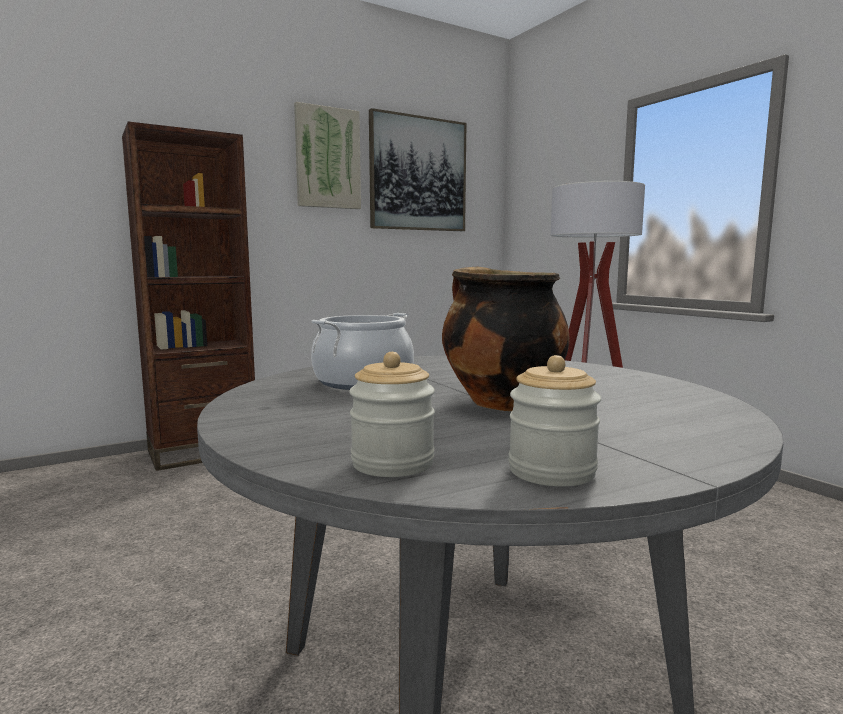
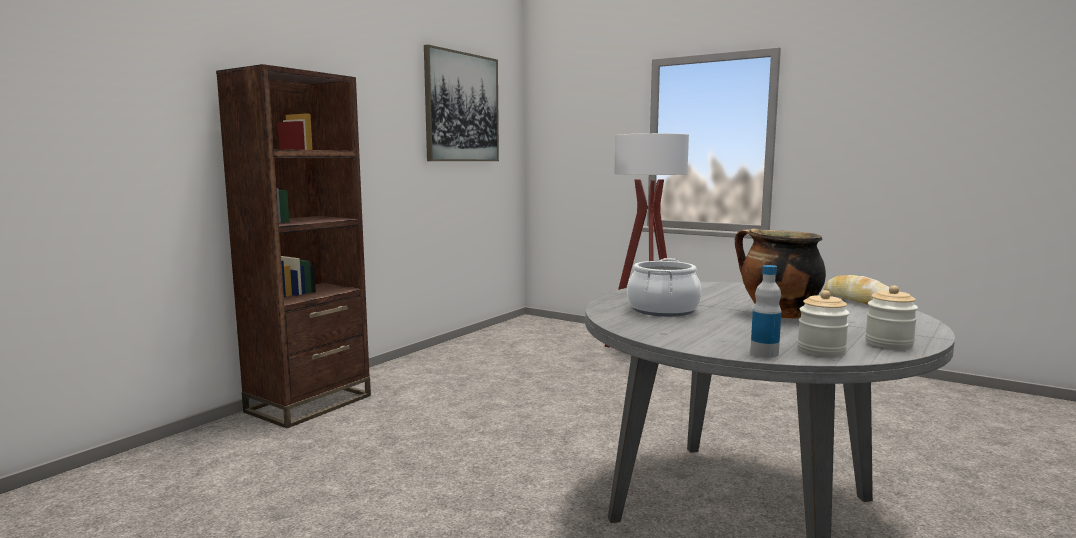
camera: 25 degrees left, 0 degrees up
picture [294,102,361,209] -> none
none -> bottle [750,265,782,358]
none -> bread [824,275,890,305]

